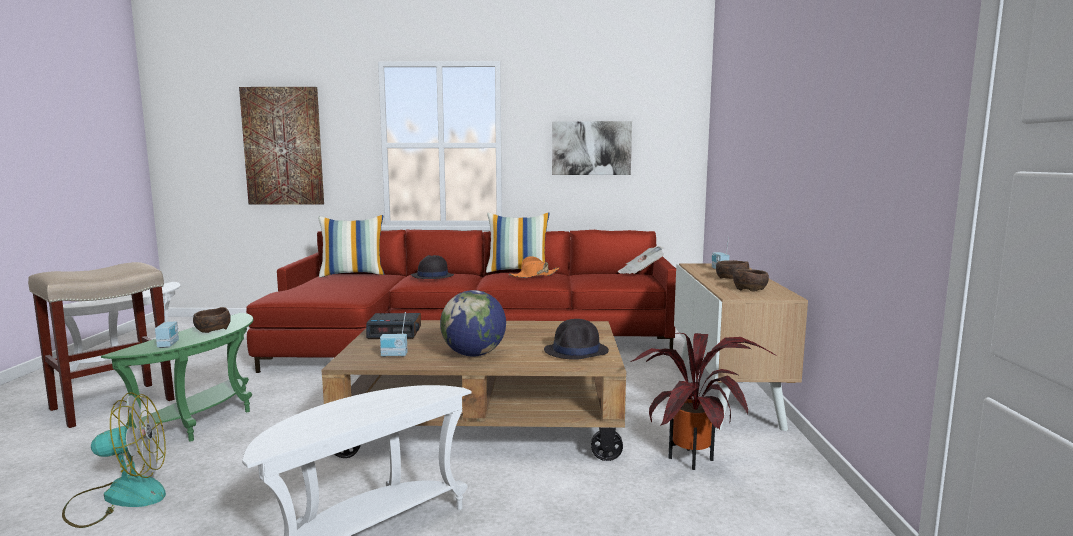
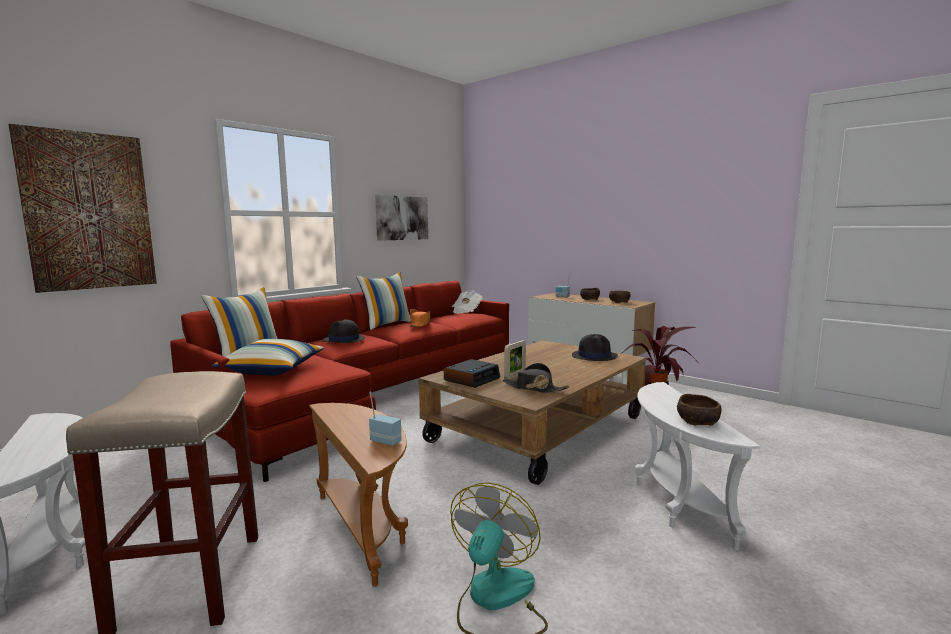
camera: 50 degrees left, 0 degrees up
green side table [101,313,253,441] -> brown side table [309,403,408,587]
brown bowl [193,307,231,333] -> brown bowl moved to [677,394,722,426]
radio [380,312,408,357] -> black hat [502,363,569,394]
globe [440,290,506,356] -> none
none -> pillow [212,339,324,375]
none -> picture frame [504,340,526,379]

